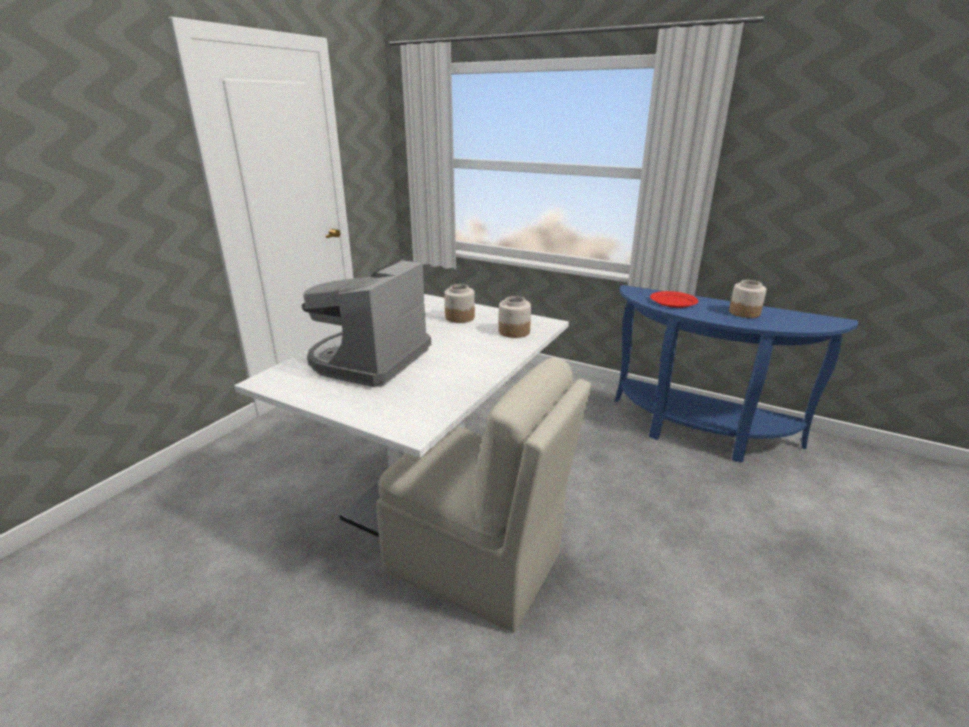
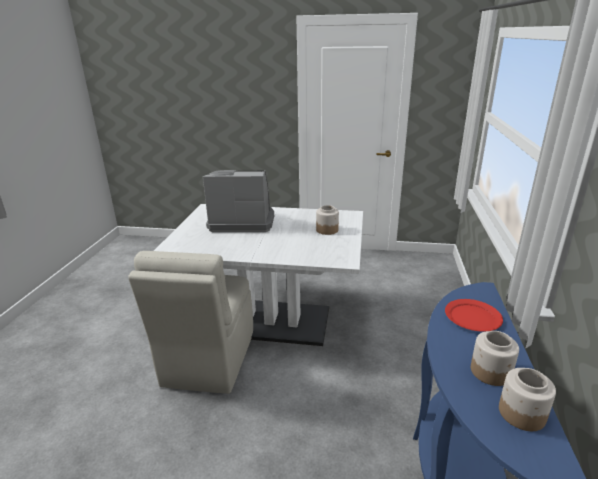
camera: 70 degrees right, 0 degrees up
jar [499,296,531,338] -> jar moved to [499,368,556,431]

